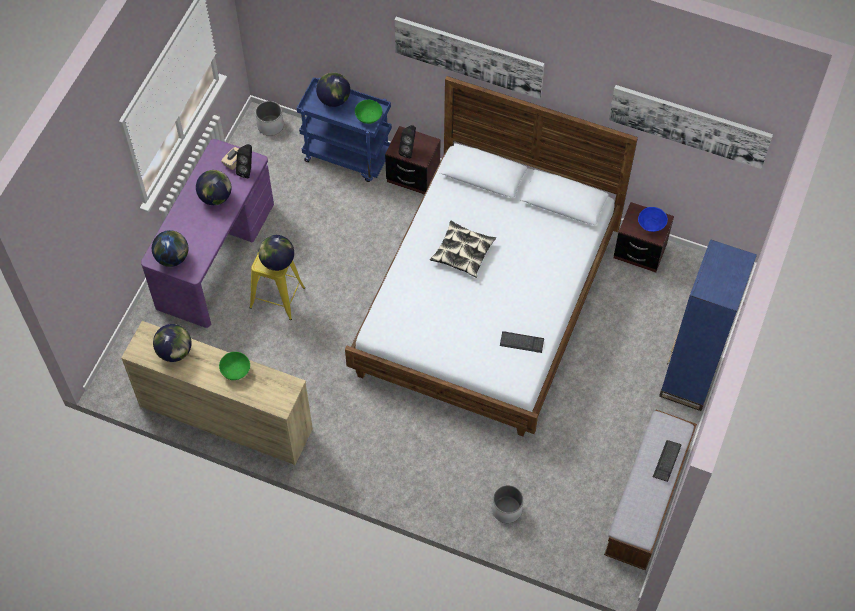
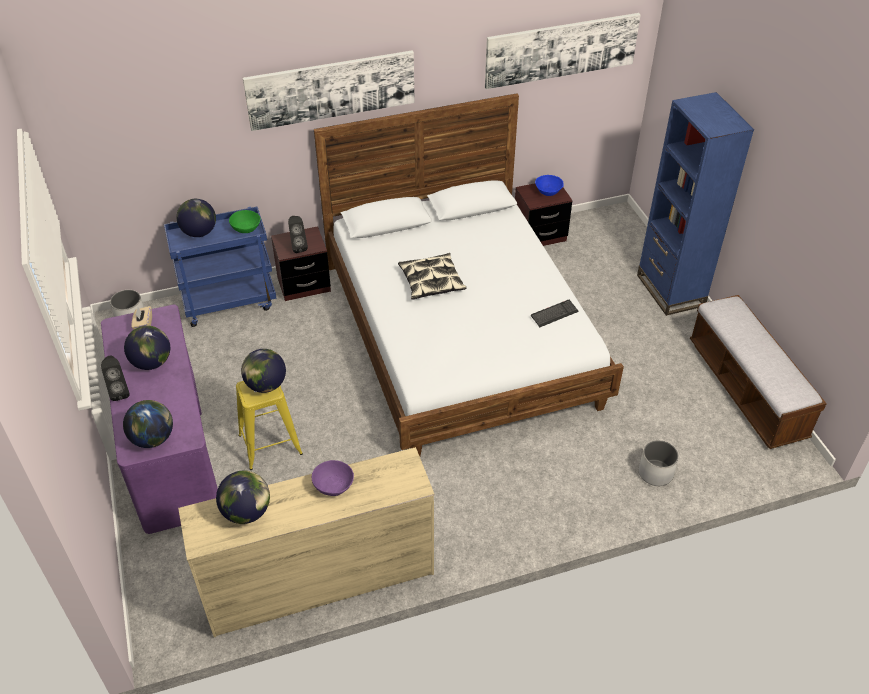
camera: 40 degrees left, 15 degrees down
green bowl [219,352,250,380] -> purple bowl [312,460,354,496]
black speaker [236,144,252,178] -> black speaker moved to [101,356,130,401]
keyboard [653,440,682,482] -> none

